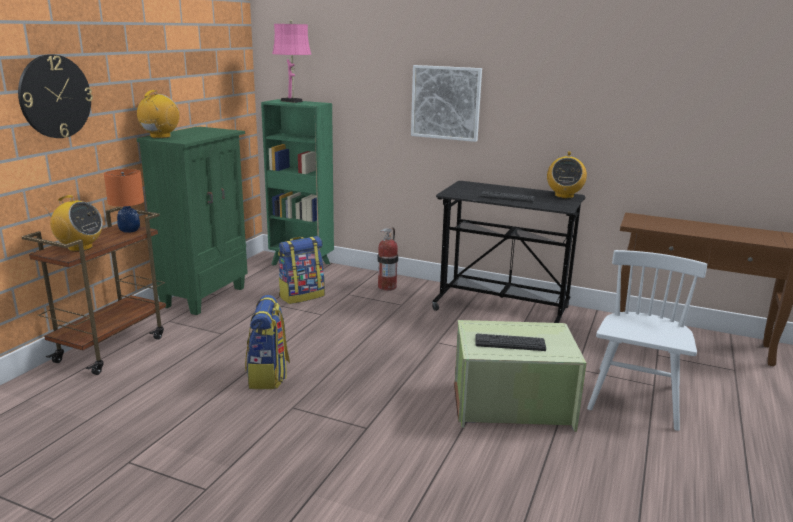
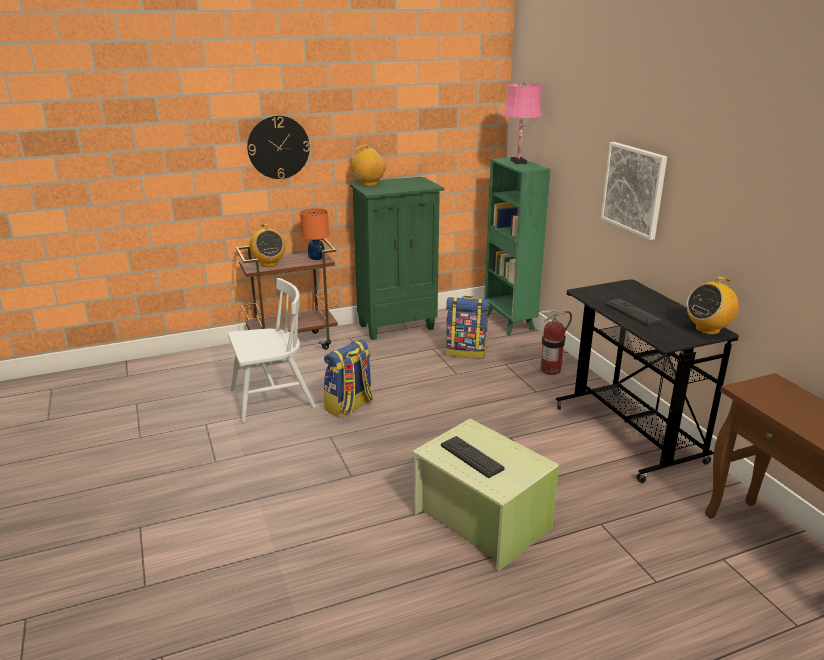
camera: 45 degrees right, 5 degrees up
white chair [587,250,707,431] -> white chair moved to [228,278,316,423]

